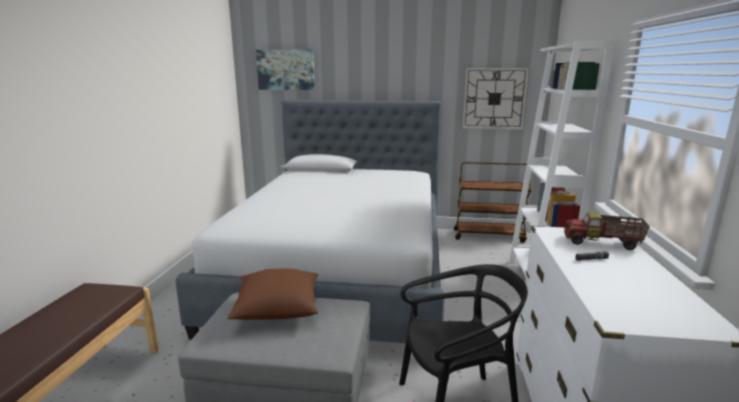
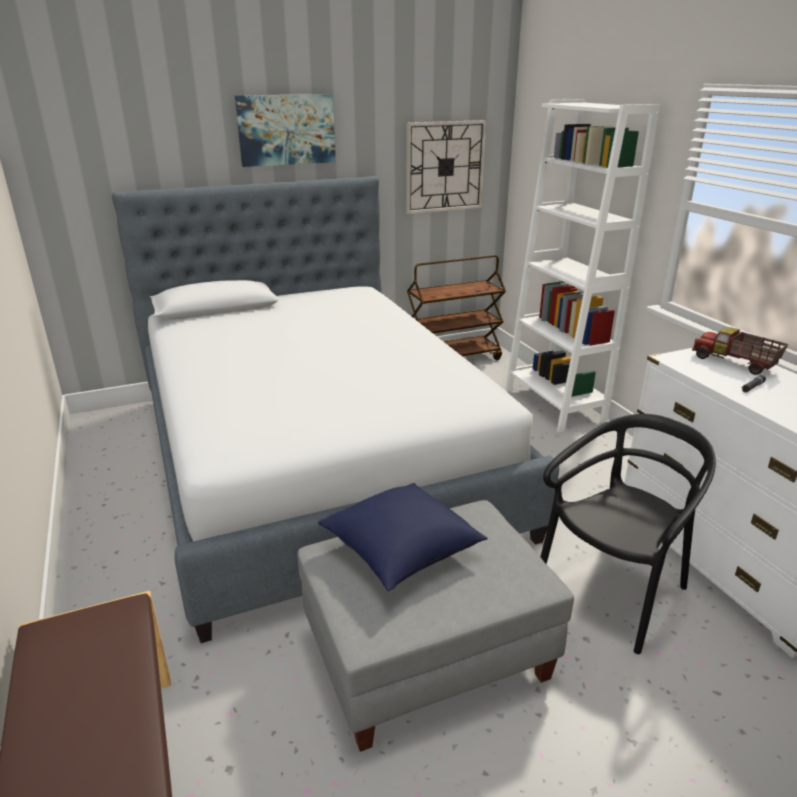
camera: 30 degrees left, 10 degrees up
brown pillow [227,268,318,320] -> blue pillow [318,483,487,591]
picture [256,50,315,90] -> picture moved to [235,94,336,167]
toy truck [564,212,650,250] -> toy truck turned 60 degrees clockwise [692,327,789,375]

